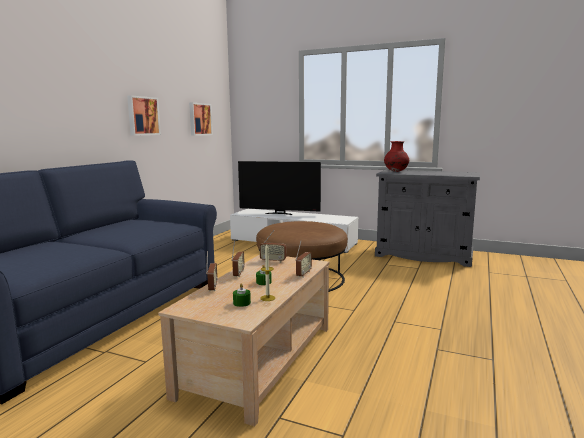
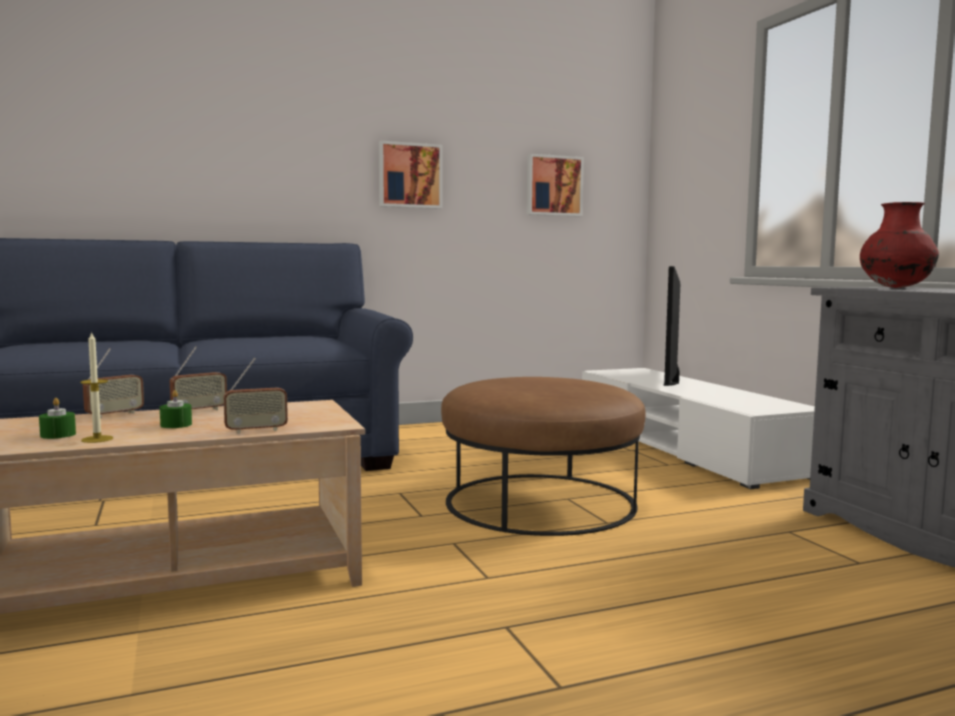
camera: 45 degrees right, 5 degrees down
television [238,161,321,215] -> television turned 45 degrees clockwise [663,266,680,386]
radio [260,230,286,263] -> none

